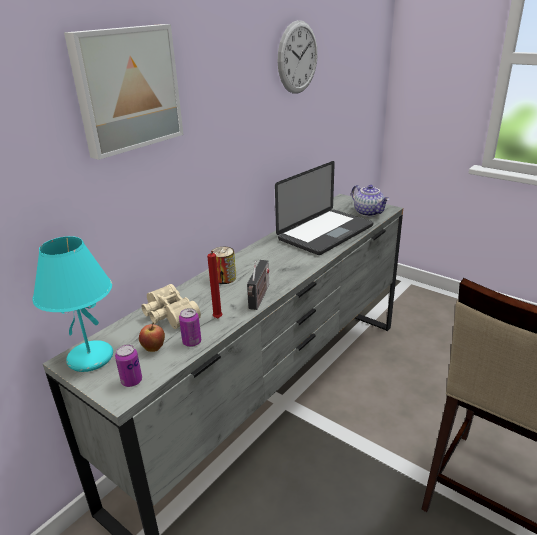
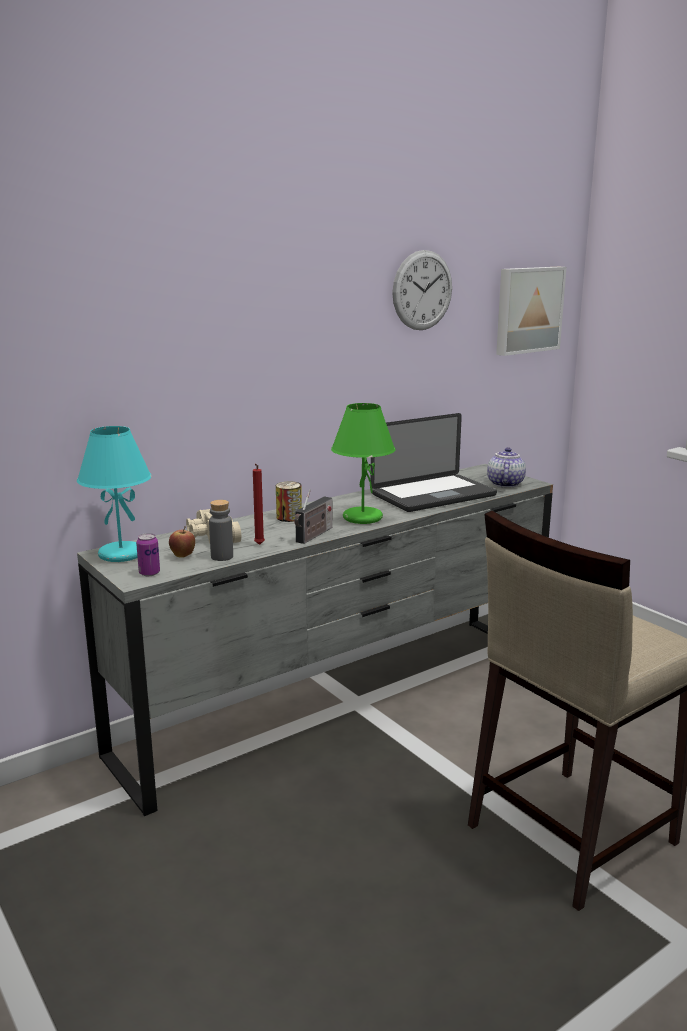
camera: 15 degrees right, 10 degrees down
picture [64,24,184,160] -> picture moved to [496,267,567,356]
can [179,308,201,347] -> grey bottle [209,500,233,561]
teapot [351,185,389,217] -> teapot turned 150 degrees counterclockwise [487,447,526,488]
none -> green table lamp [331,403,396,524]

